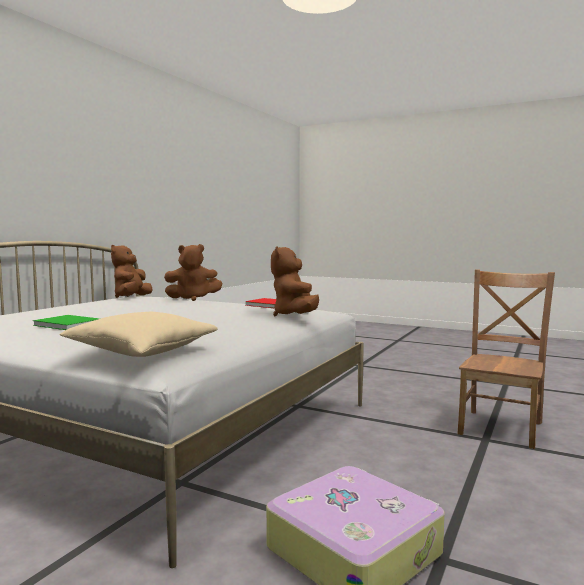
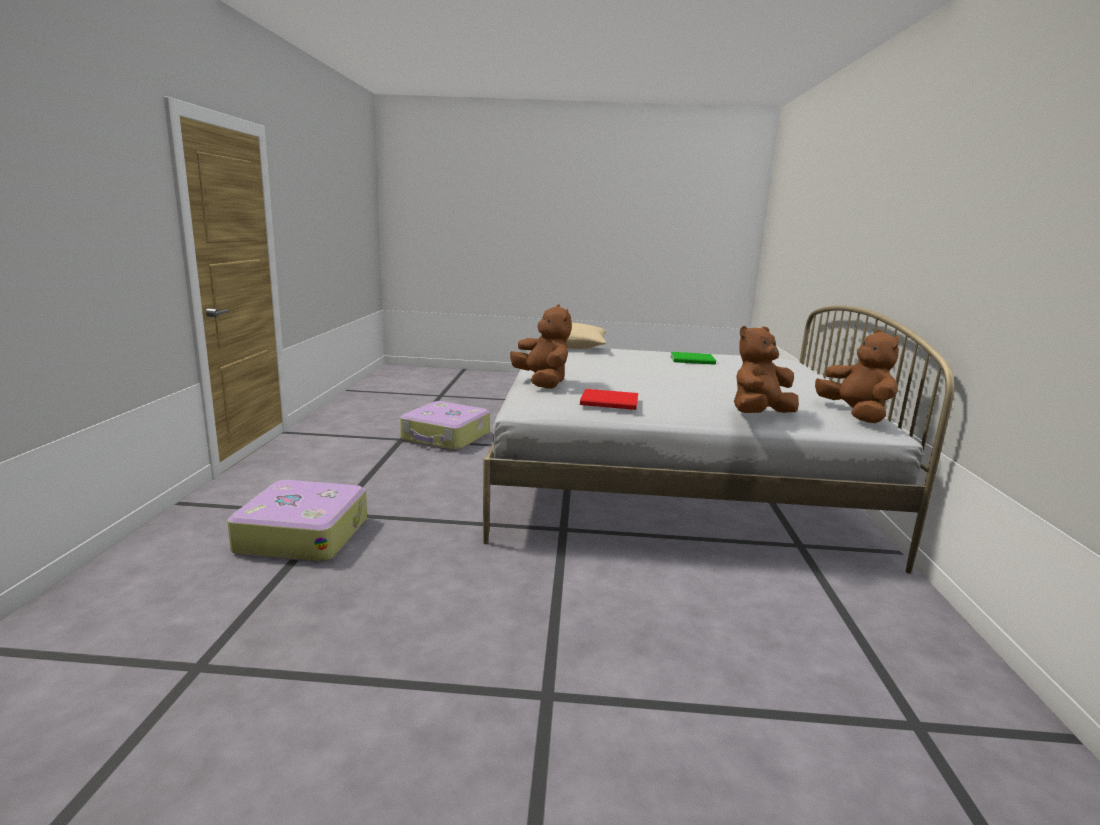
camera: 155 degrees right, 10 degrees up
brown chair [457,270,555,449] -> suitcase [227,480,367,562]

